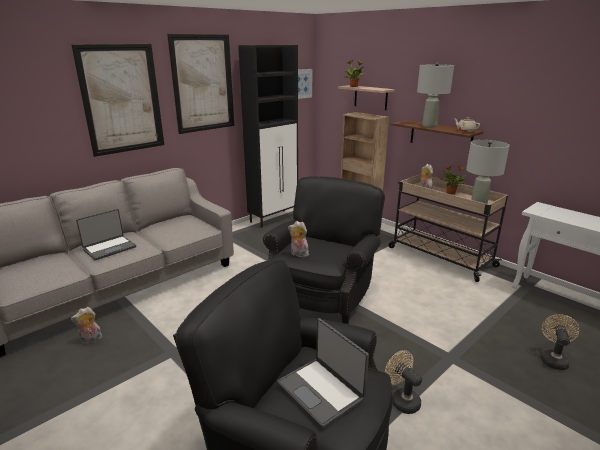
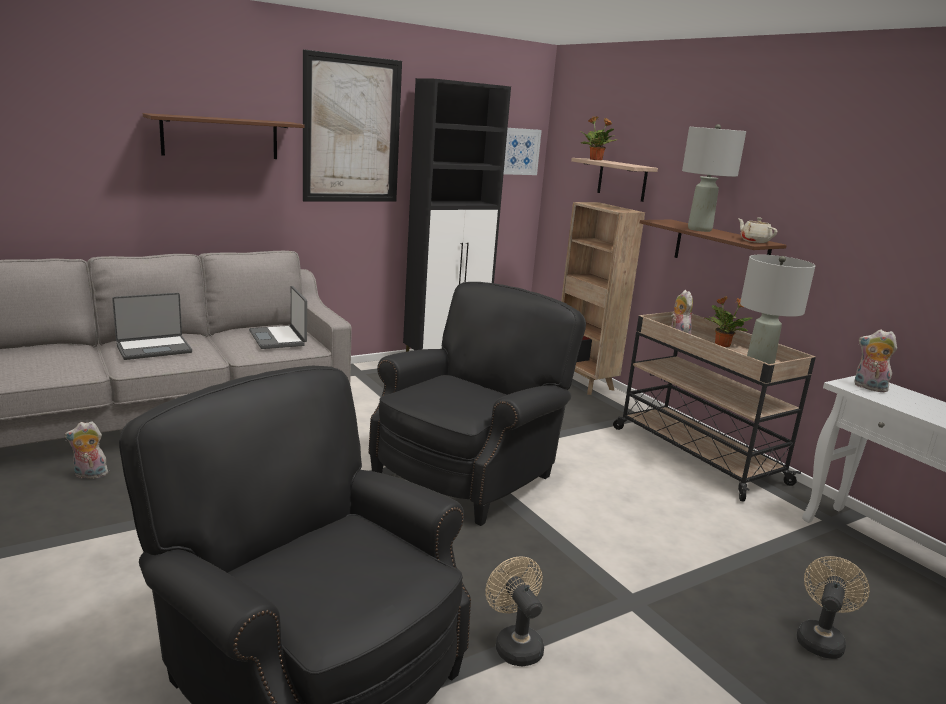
camera: 10 degrees right, 5 degrees down
picture [71,44,164,157] -> brown shelf [143,113,305,159]
laptop [277,318,369,429] -> laptop moved to [249,286,307,349]
plush toy [288,221,311,257] -> plush toy moved to [854,330,897,393]

